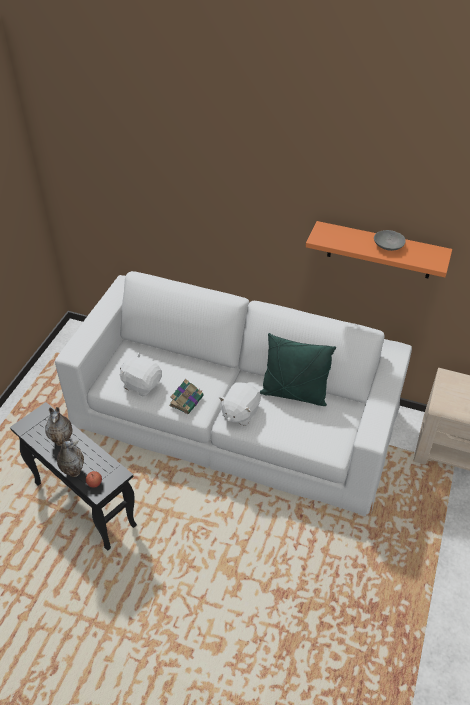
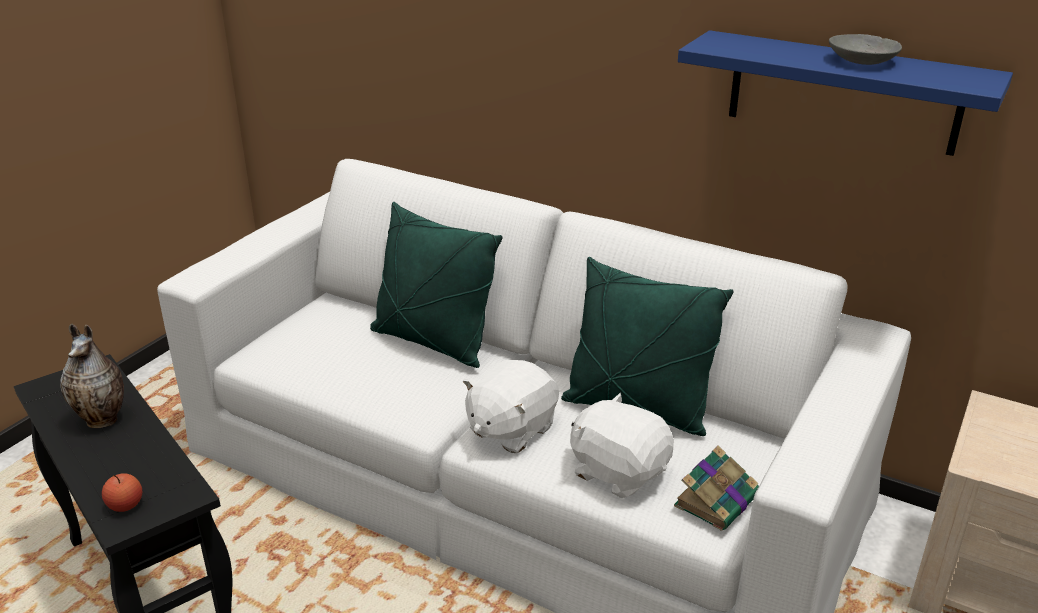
camera: 10 degrees right, 15 degrees down
vase [57,437,84,477] -> none
white plush toy [120,353,162,396] -> white plush toy moved to [570,393,674,498]
book [169,379,204,414] -> book moved to [674,445,759,531]
orange shelf [306,221,452,278] -> blue shelf [678,30,1013,156]
none -> green pillow [370,202,503,368]

